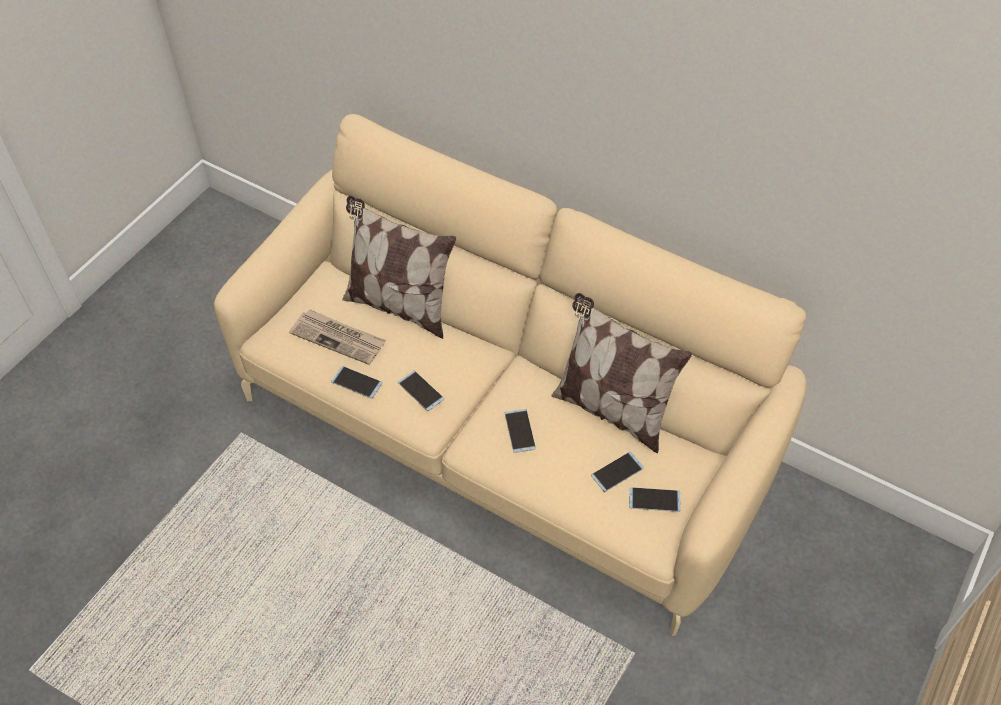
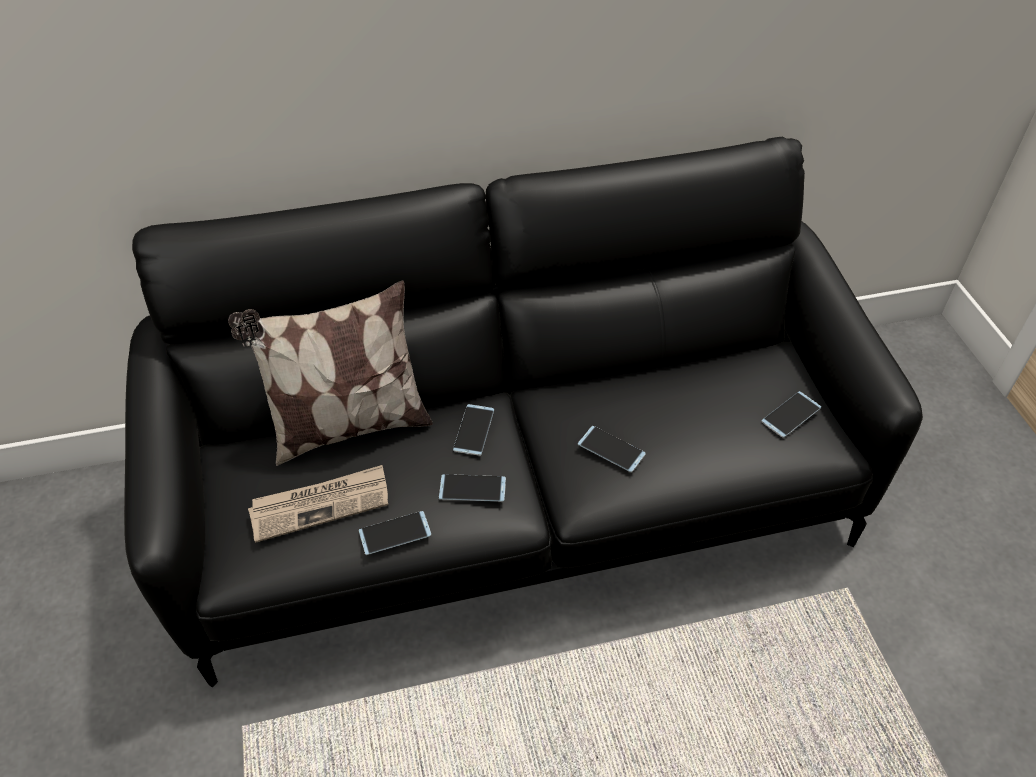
camera: 45 degrees left, 5 degrees down
beige sofa [214,114,807,636] -> black sofa [124,137,923,687]
pillow [551,293,692,453] -> none
phone [591,452,644,492] -> phone moved to [453,404,494,456]

